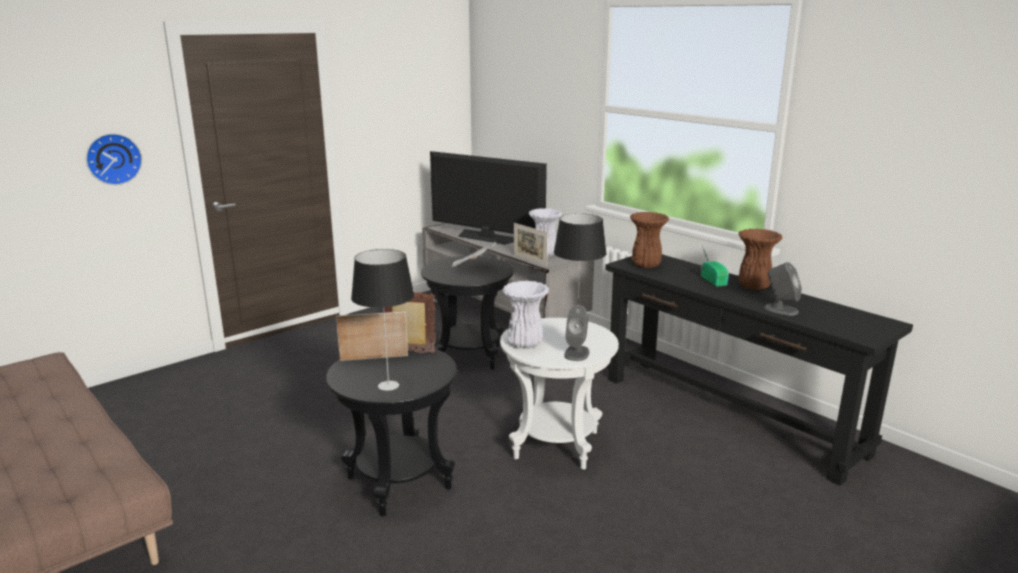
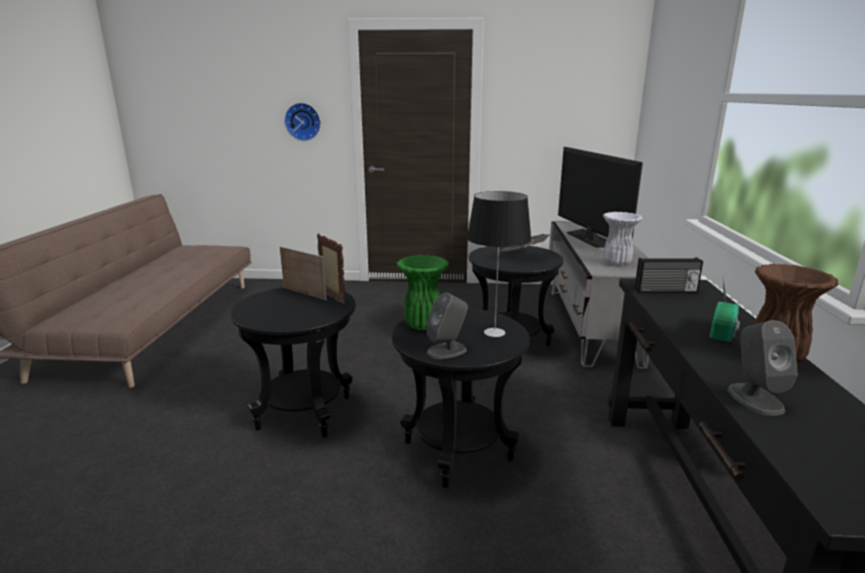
camera: 45 degrees right, 0 degrees up
table lamp [351,249,414,391] -> none
white side table [500,318,619,470] -> black side table [392,308,530,488]
white vase [503,281,549,349] -> green vase [397,255,449,330]
picture frame [514,223,548,266] -> none
brown vase [630,212,669,268] -> radio [635,258,703,293]

